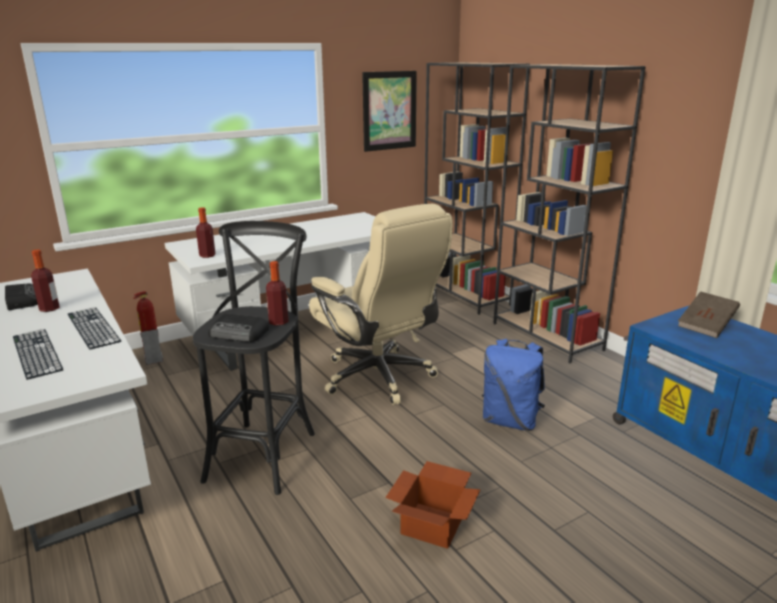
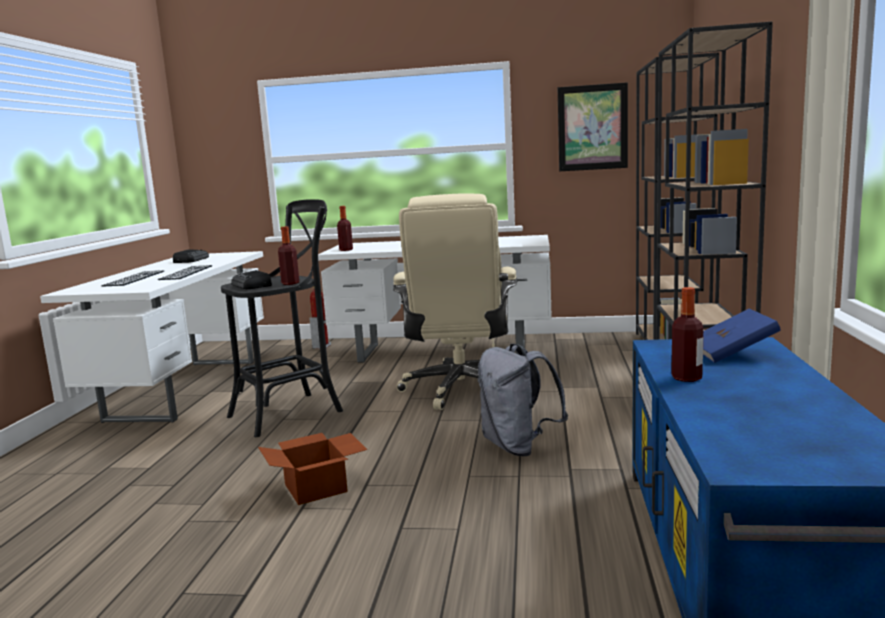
camera: 40 degrees right, 10 degrees down
bottle [31,249,60,312] -> bottle moved to [671,287,703,382]
blue backpack [482,339,545,431] -> grey backpack [478,344,568,456]
brown book [678,291,740,338] -> blue book [703,309,781,363]

